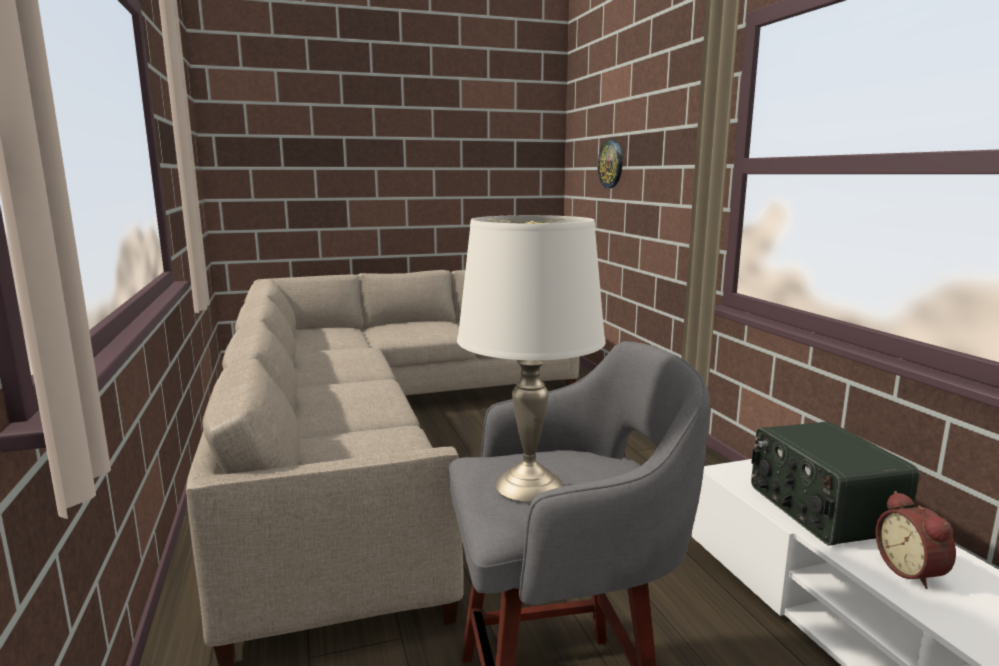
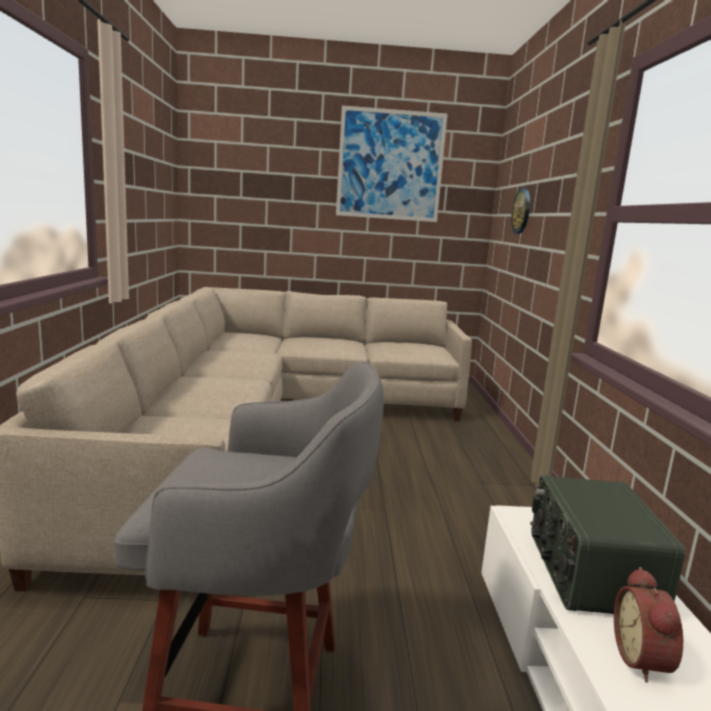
camera: 15 degrees right, 0 degrees up
white table lamp [457,215,606,502] -> none
none -> picture [336,106,448,222]

